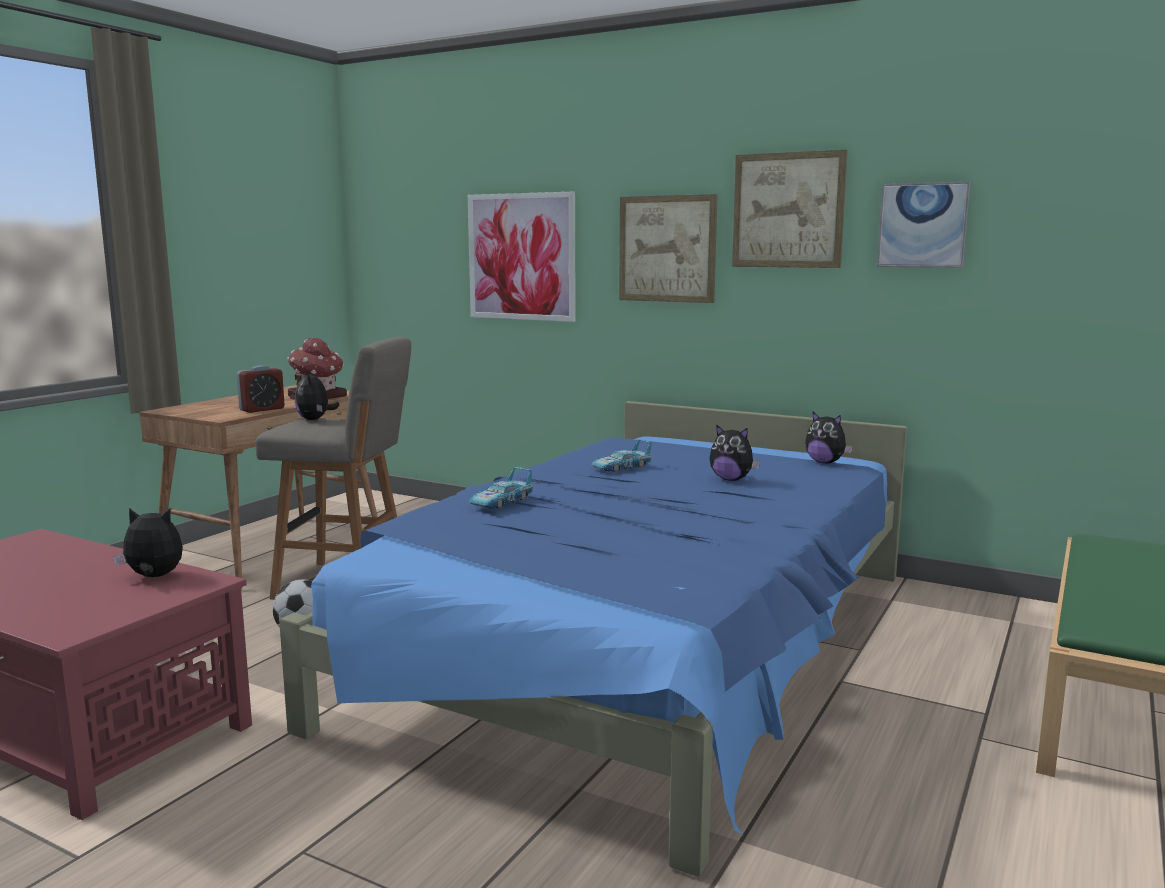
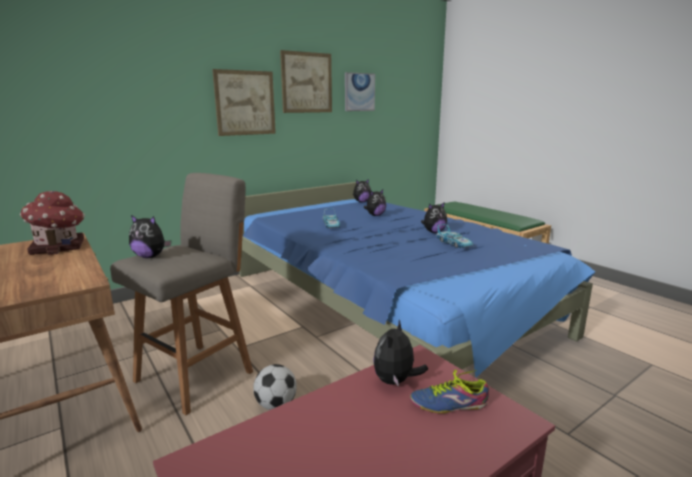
camera: 65 degrees left, 5 degrees up
alarm clock [237,365,285,413] -> none
picture [468,192,575,322] -> none
toy car [469,467,533,509] -> toy car moved to [436,224,474,248]
none -> shoe [410,370,489,414]
none -> plush toy [421,202,447,233]

